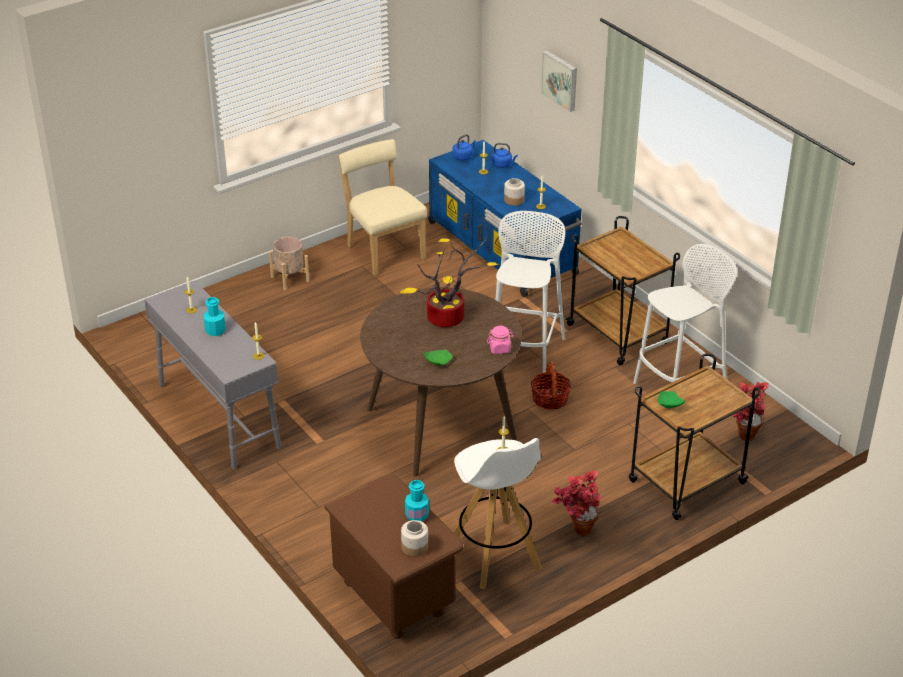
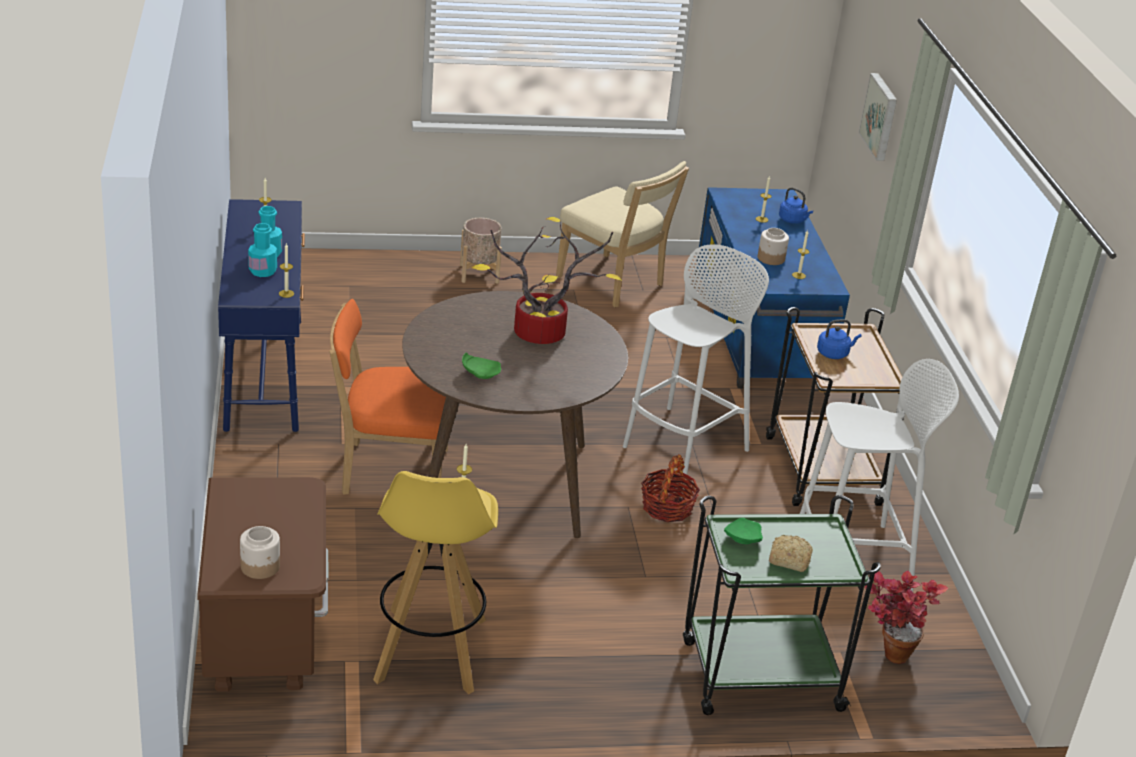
camera: 25 degrees right, 5 degrees down
grey console table [144,280,281,469] -> blue console table [218,199,305,432]
beige chair [338,139,427,276] -> beige chair turned 135 degrees clockwise [556,161,689,308]
turquoise bottle [405,480,429,522] -> turquoise bottle moved to [248,223,277,277]
blue kettle [452,134,476,160] -> blue kettle moved to [817,319,861,359]
white stool [453,438,542,590] -> yellow stool [373,471,498,695]
pink jar [487,326,514,354] -> none
potted plant [552,471,602,535] -> none
brown cart [629,353,760,520] -> green cart [683,495,881,715]
none -> orange chair [329,299,448,495]
none -> bread [769,535,813,572]

